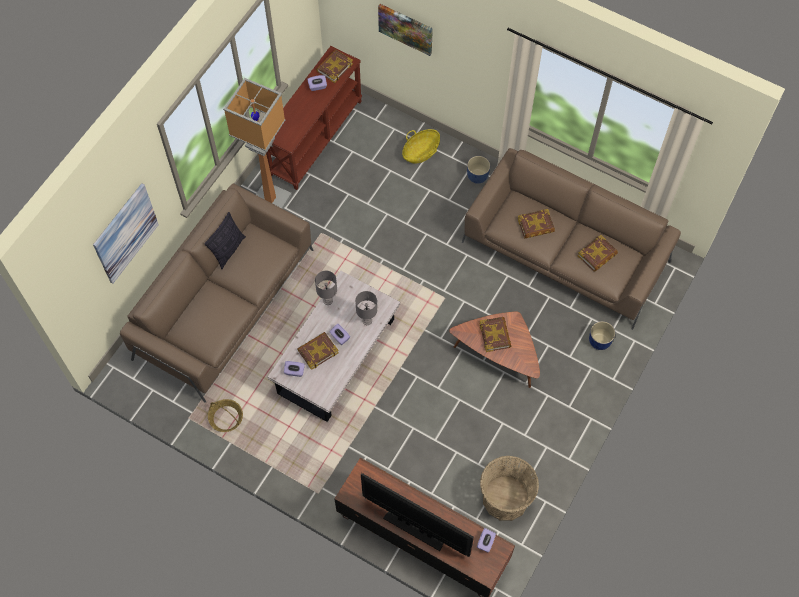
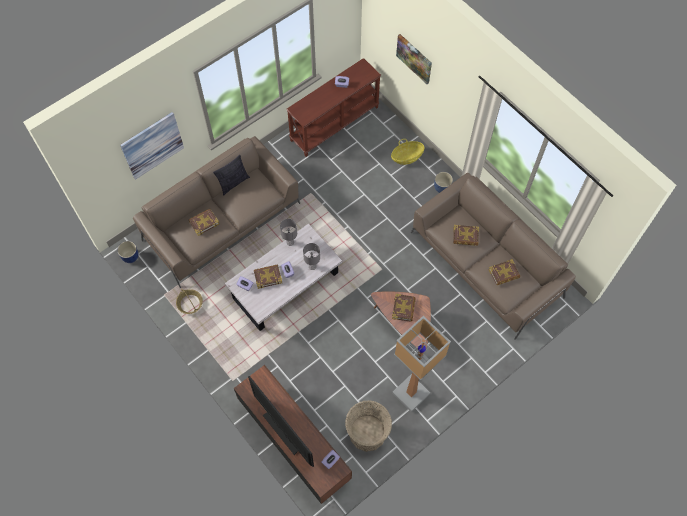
camera: 20 degrees right, 0 degrees up
floor lamp [223,78,292,209] -> floor lamp moved to [392,316,451,412]
book [316,49,353,83] -> book moved to [189,209,219,236]
blue planter [589,321,615,350] -> blue planter moved to [117,241,139,263]

